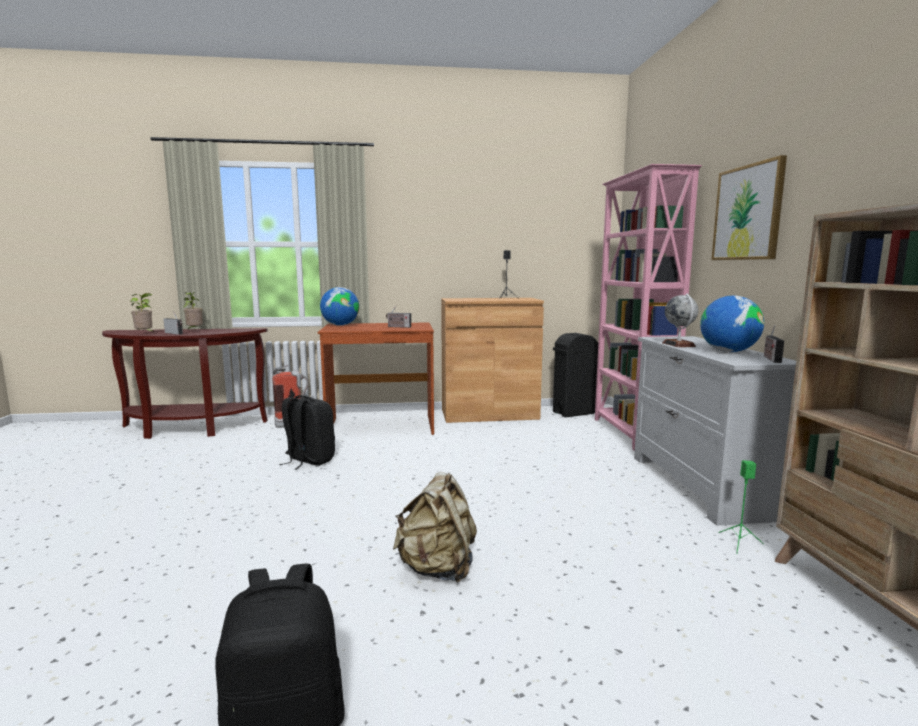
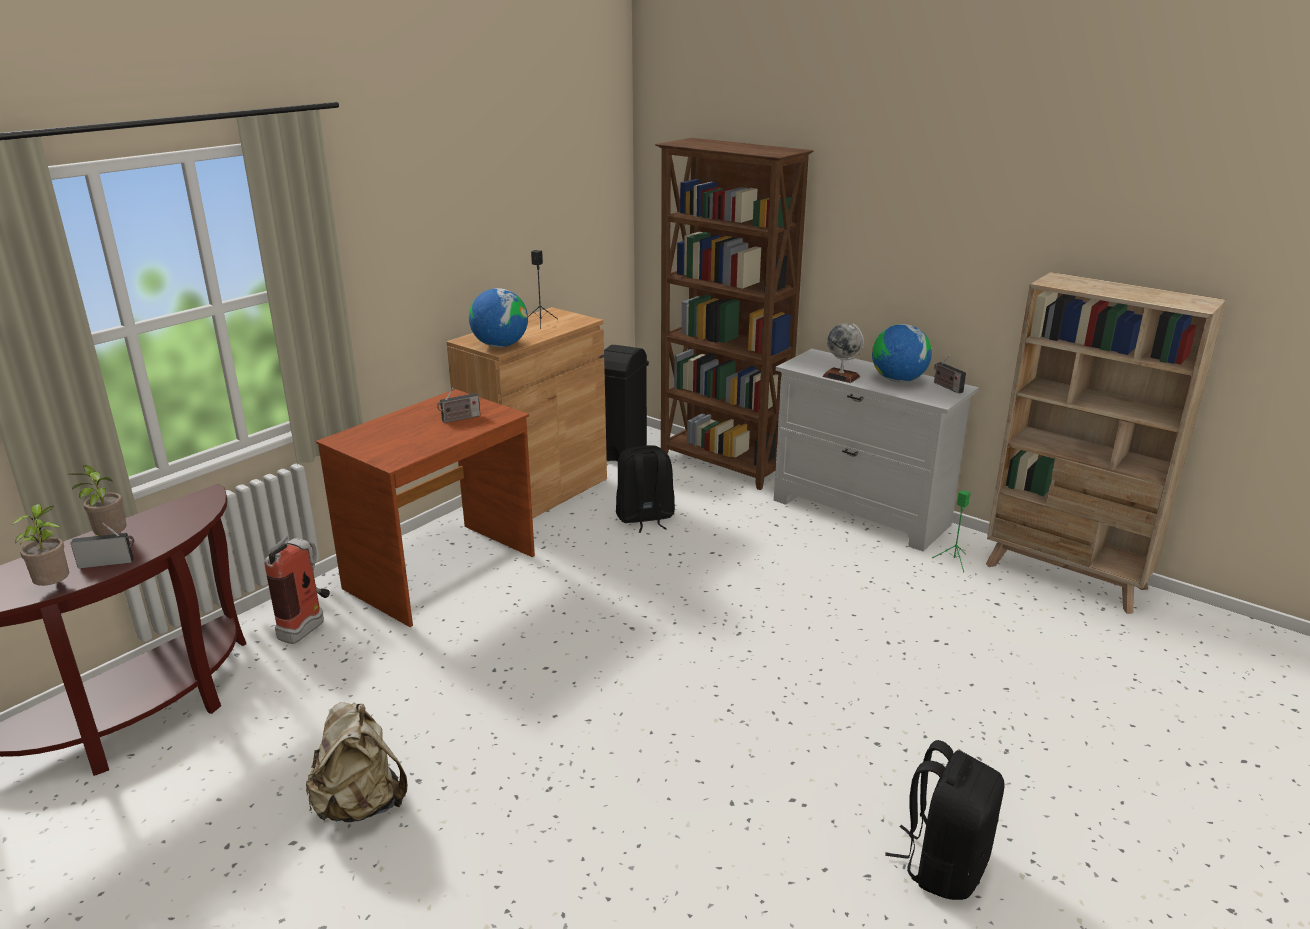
camera: 45 degrees left, 15 degrees up
black backpack [279,395,335,470] -> black backpack moved to [616,445,675,533]
globe [320,287,359,326] -> globe moved to [469,288,528,348]
beige backpack [393,472,477,583] -> beige backpack moved to [306,702,408,822]
pink bookcase [595,164,702,451] -> brown bookcase [655,138,813,490]
picture [712,155,787,260] -> none

